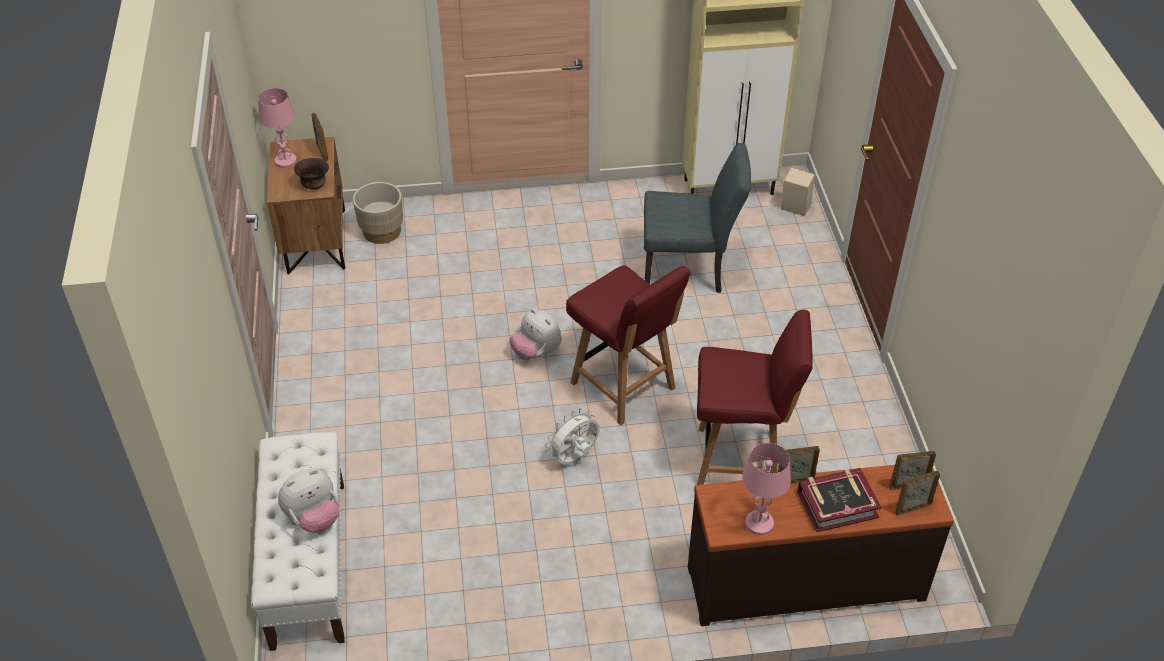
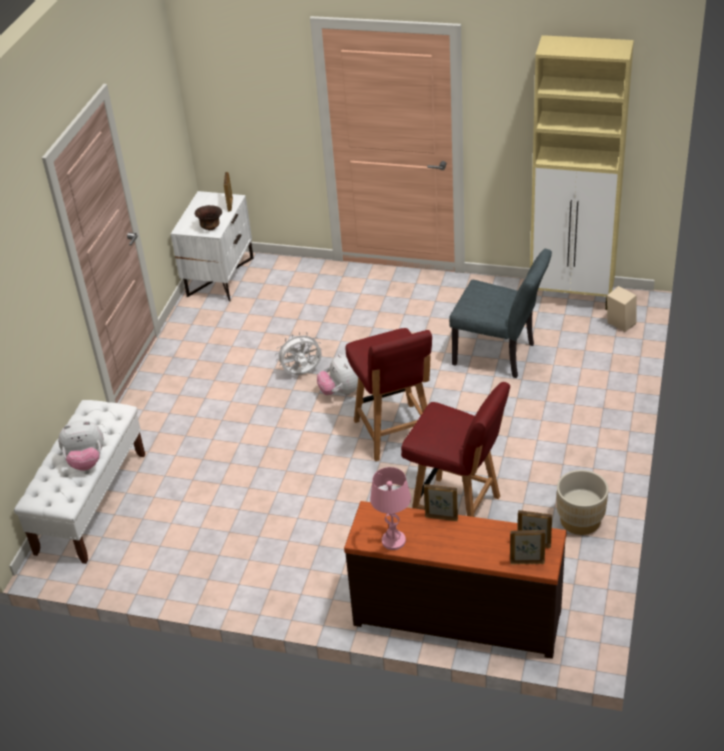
camera: 25 degrees right, 5 degrees down
pink table lamp [258,88,297,168] -> none
brown nightstand [267,137,345,274] -> white nightstand [171,191,254,301]
beige planter [353,182,403,244] -> beige planter moved to [557,470,608,535]
white fan [545,408,600,465] -> white fan moved to [275,332,322,375]
book [797,468,882,532] -> none

